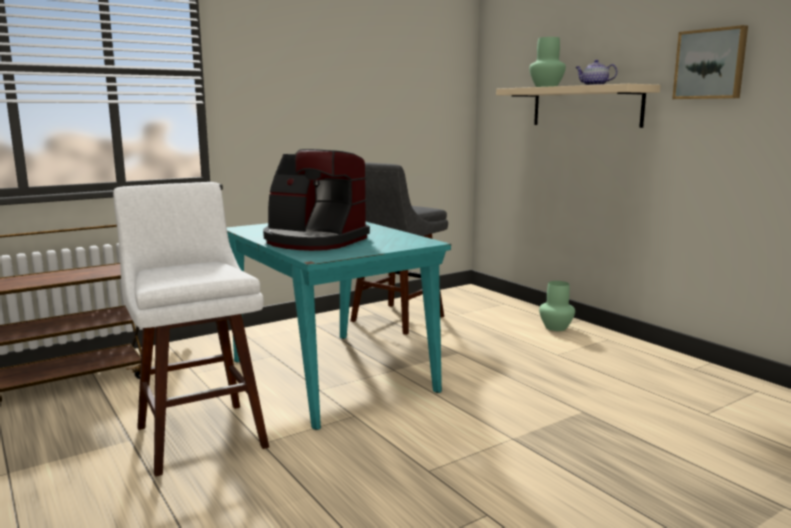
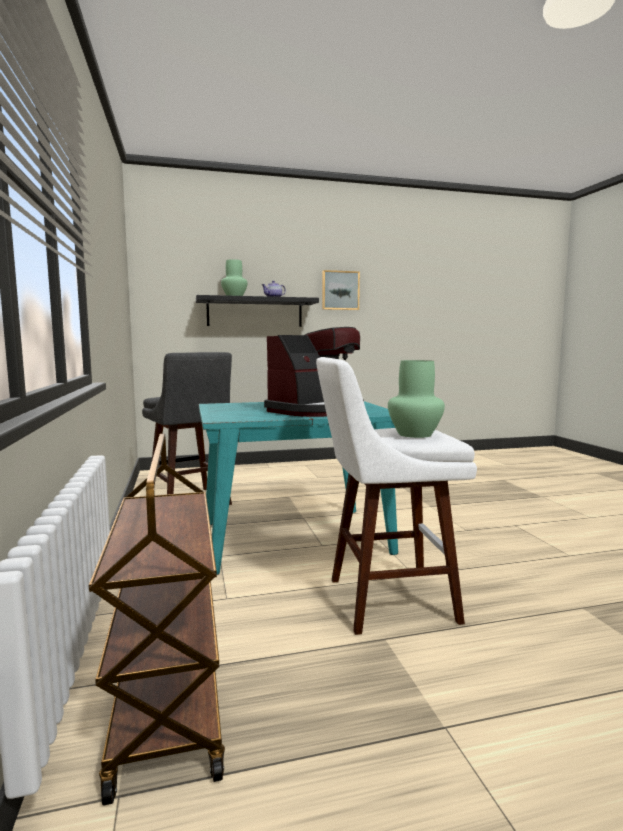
camera: 70 degrees left, 5 degrees down
beige shelf [496,84,661,128] -> black shelf [196,295,319,327]
green vase [539,281,575,331] -> green vase moved to [388,360,445,438]

